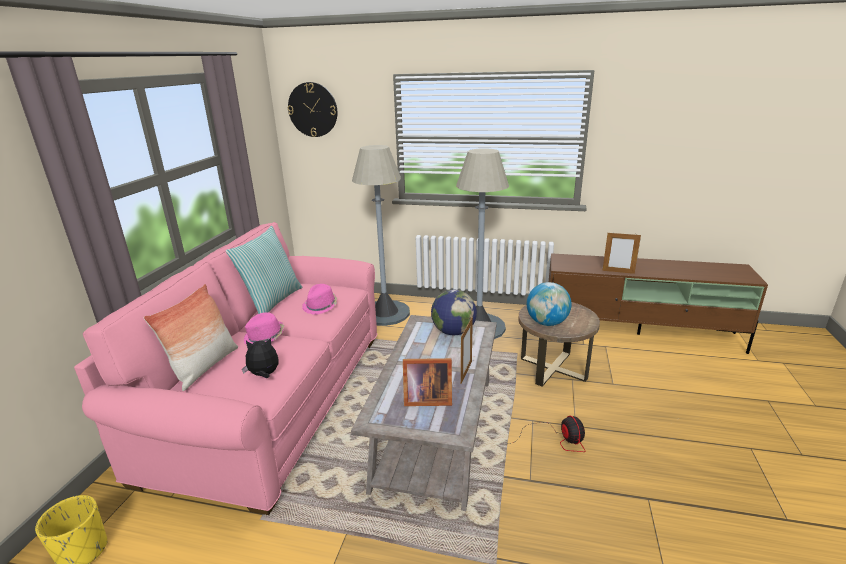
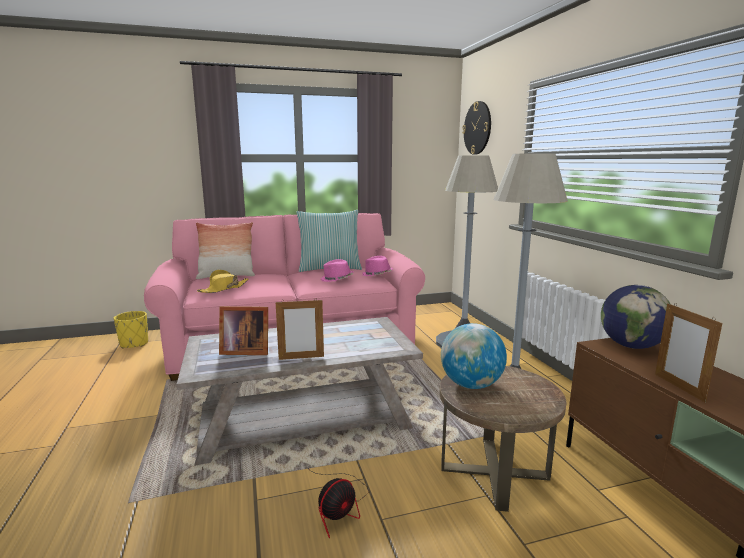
camera: 60 degrees right, 10 degrees down
plush toy [242,338,279,378] -> yellow hat [197,270,249,293]
pink hat [244,312,284,345] -> pink hat moved to [362,256,393,276]
picture frame [403,358,452,406] -> picture frame turned 60 degrees counterclockwise [219,306,268,355]
globe [431,290,477,335] -> globe moved to [601,285,670,349]

